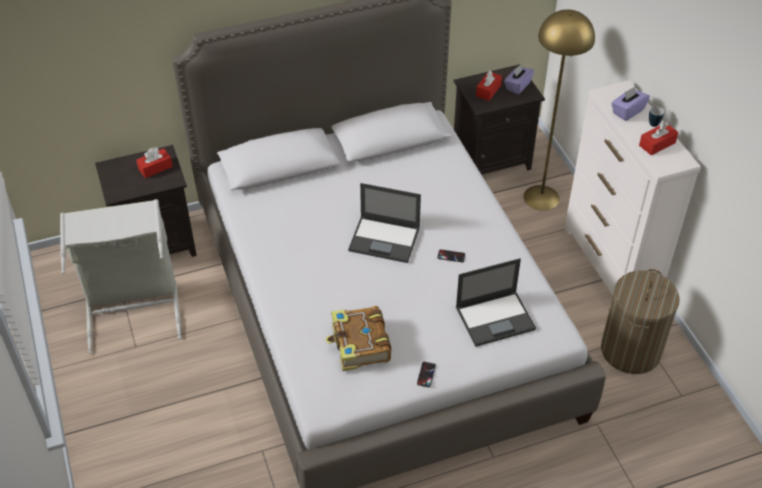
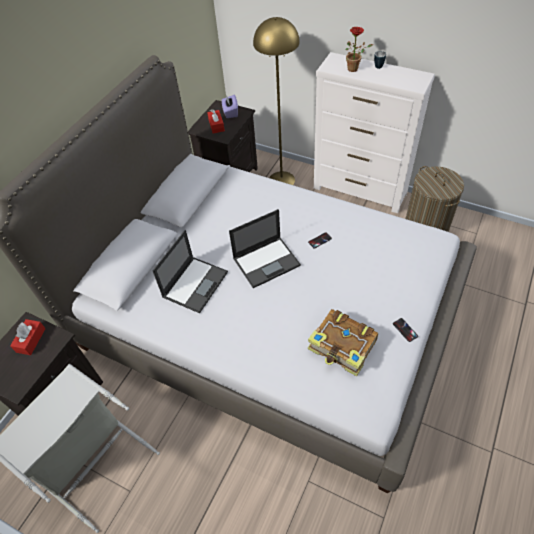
camera: 40 degrees left, 5 degrees up
laptop [456,258,536,347] -> laptop moved to [153,230,228,313]
purple tissue box [611,87,650,121] -> potted plant [345,27,373,72]
red tissue box [639,122,679,155] -> none

